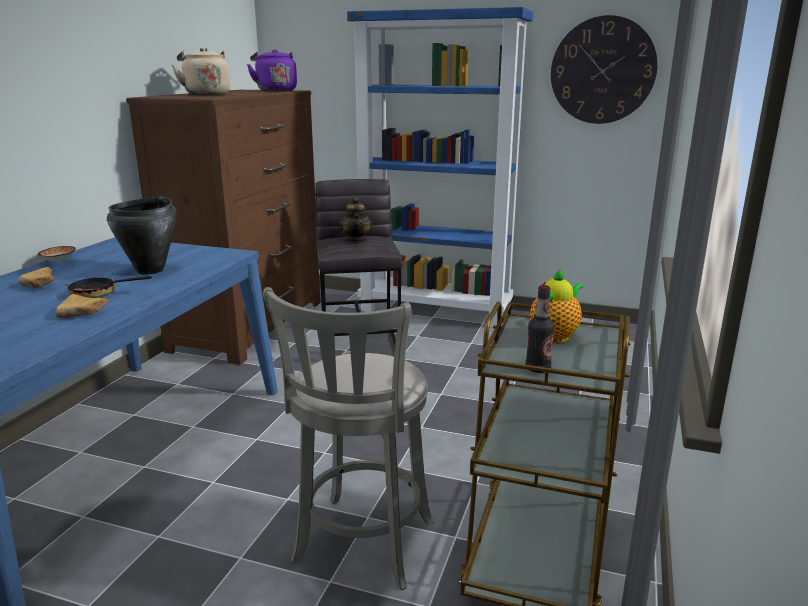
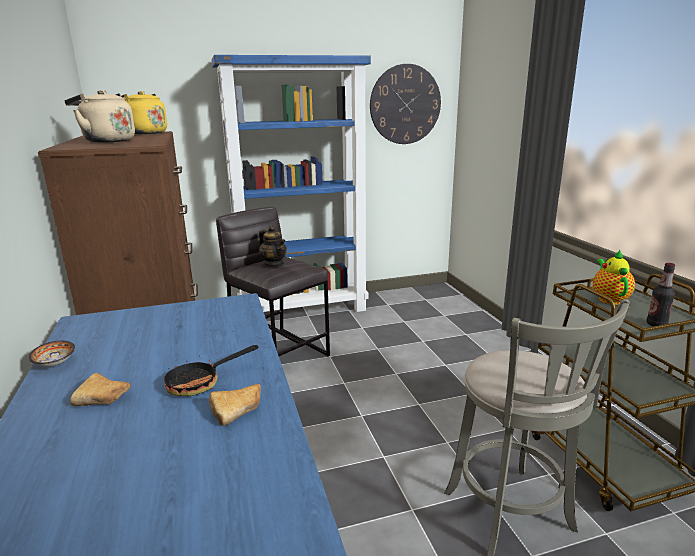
camera: 35 degrees left, 0 degrees up
black cooking pot [107,197,177,275] -> none
purple kettle [247,49,297,91] -> yellow kettle [121,91,167,134]

